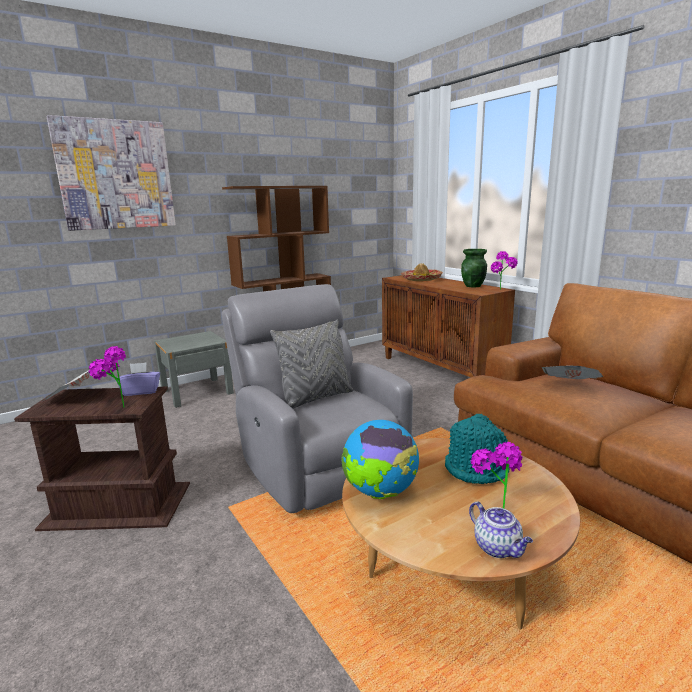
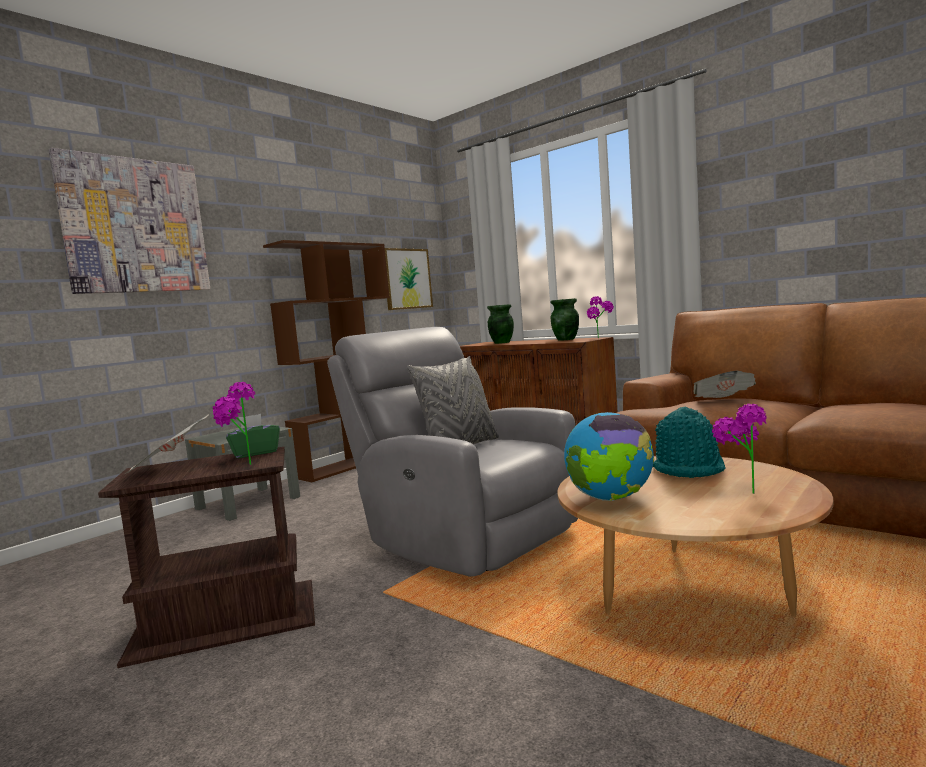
camera: 15 degrees left, 10 degrees down
purple tissue box [117,363,160,396] -> green tissue box [226,414,280,458]
hat [401,263,443,281] -> green vase [487,304,514,344]
teapot [469,501,533,558] -> none
none -> picture [385,248,433,310]

